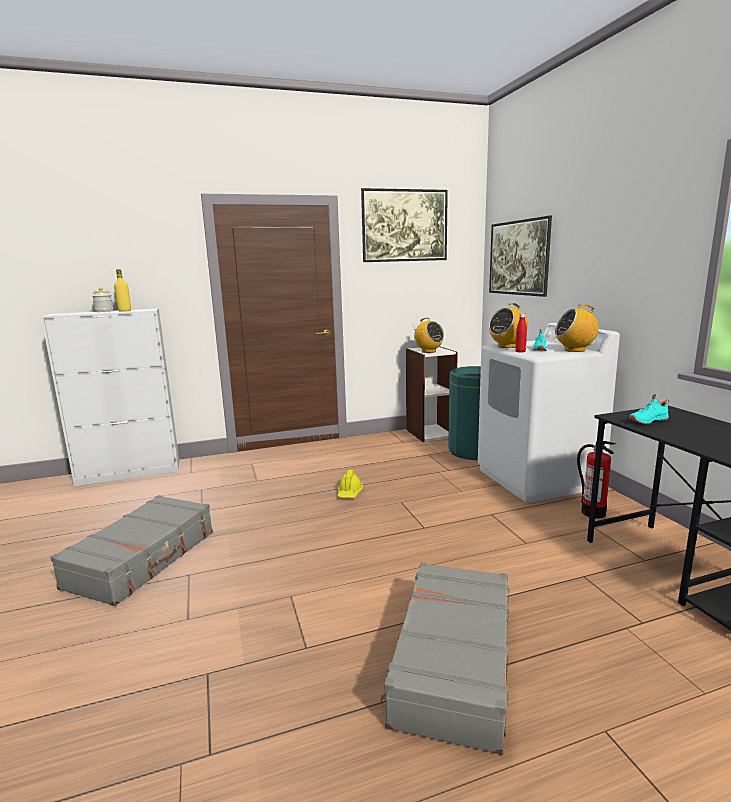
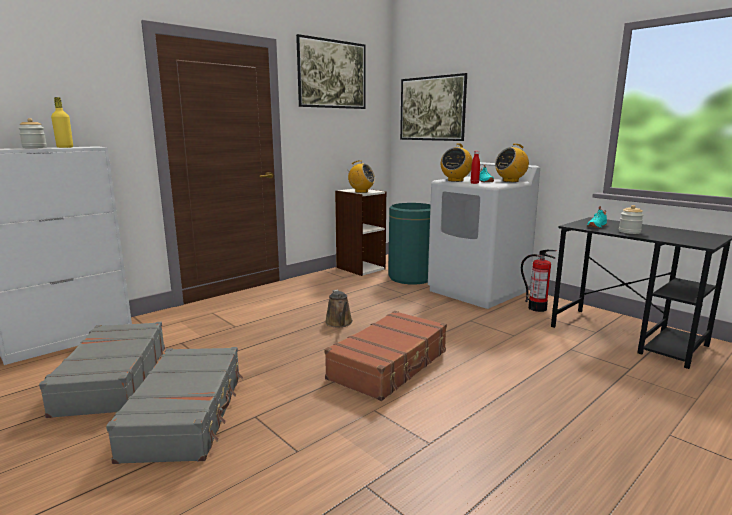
camera: 25 degrees left, 0 degrees up
yellow hard hat [338,470,363,498] -> brown watering can [325,289,353,327]
grey suitcase [380,562,509,755] -> grey suitcase moved to [39,322,165,418]
none -> brown suitcase [324,311,447,401]
none -> jar [619,205,644,234]

